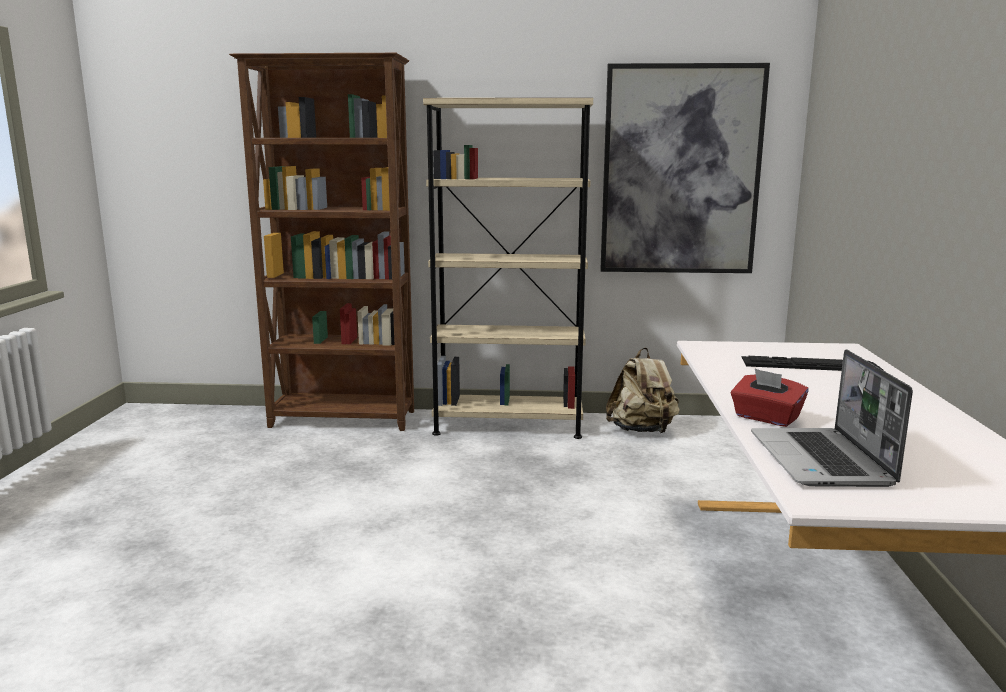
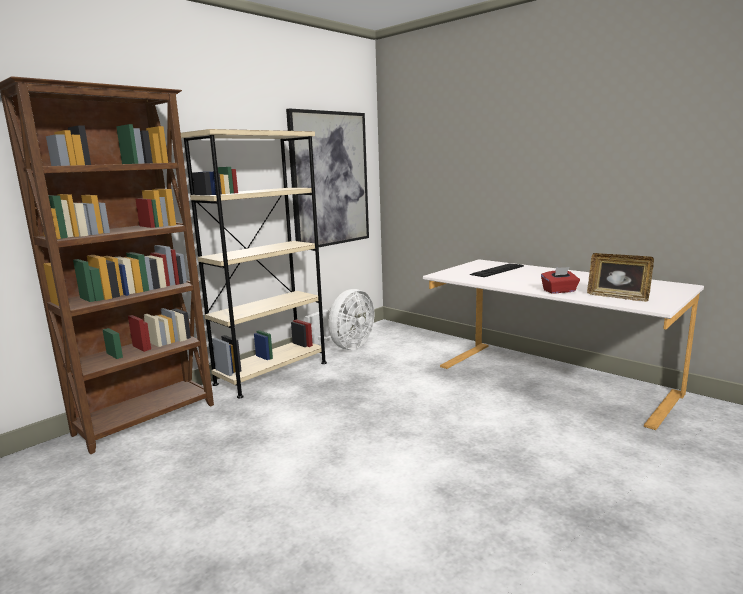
camera: 50 degrees left, 0 degrees up
beige backpack [606,348,680,433] -> white fan [304,289,374,350]
laptop [751,349,913,487] -> picture frame [587,253,654,302]

